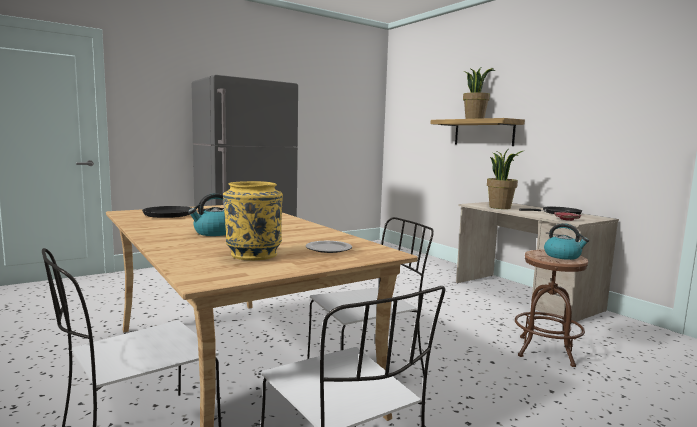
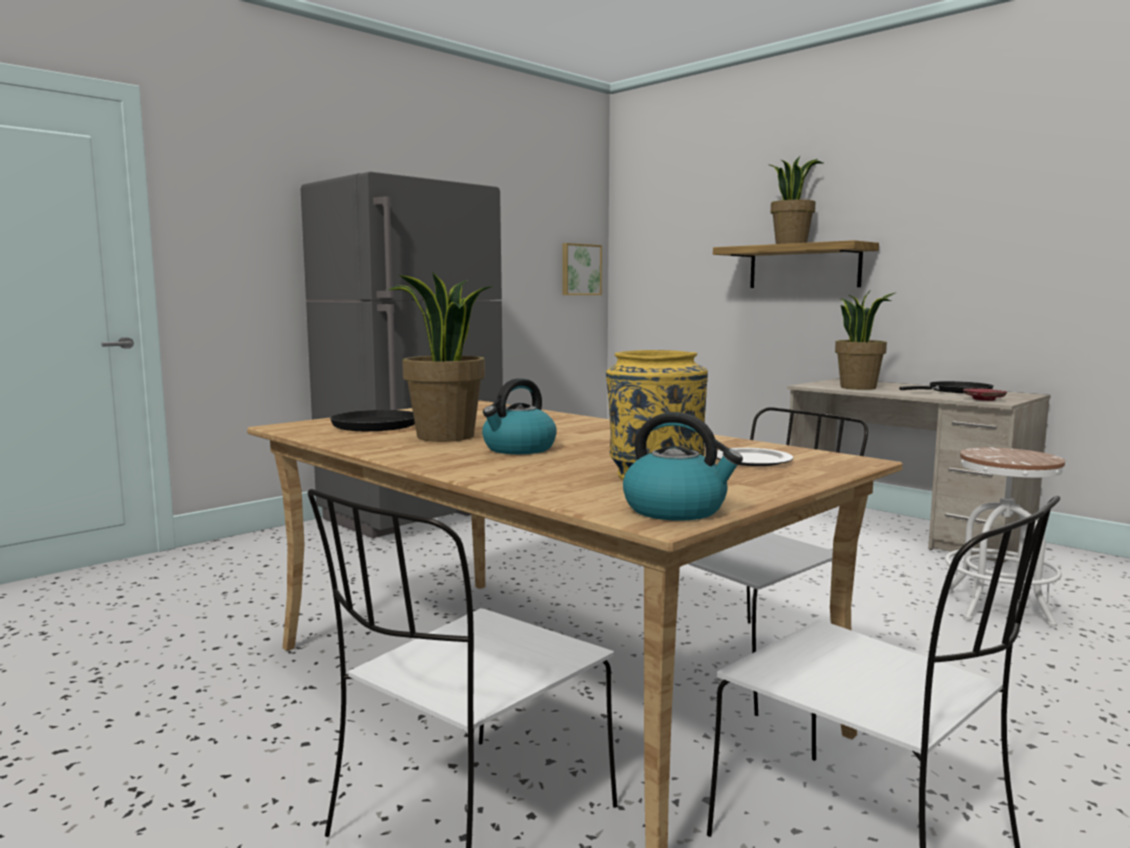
camera: 10 degrees left, 0 degrees up
brown stool [515,250,588,367] -> white stool [945,448,1065,627]
kettle [544,223,589,260] -> kettle moved to [623,412,743,521]
none -> potted plant [388,271,493,442]
none -> picture [562,243,602,295]

